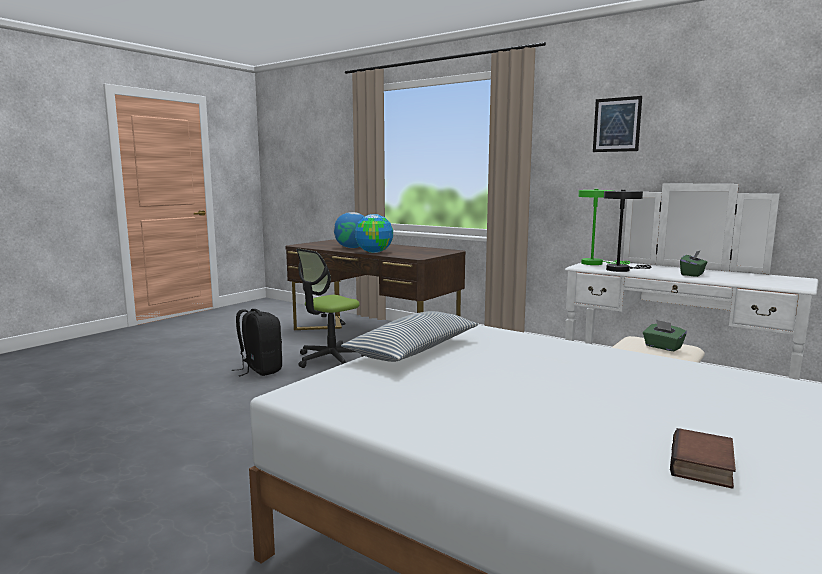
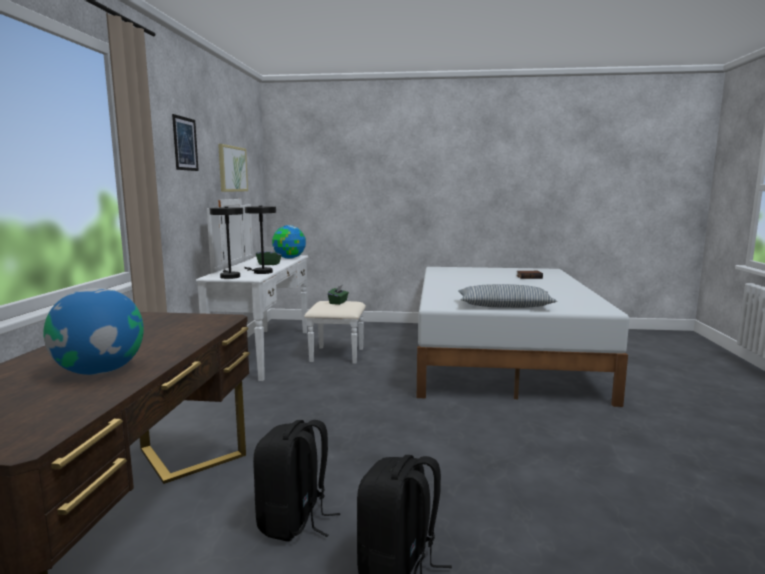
camera: 120 degrees left, 0 degrees up
office chair [296,249,364,368] -> black backpack [253,420,340,542]
globe [355,214,393,253] -> globe moved to [272,225,306,259]
green table lamp [578,189,630,265] -> black table lamp [209,207,243,279]
none -> picture [218,144,248,192]

